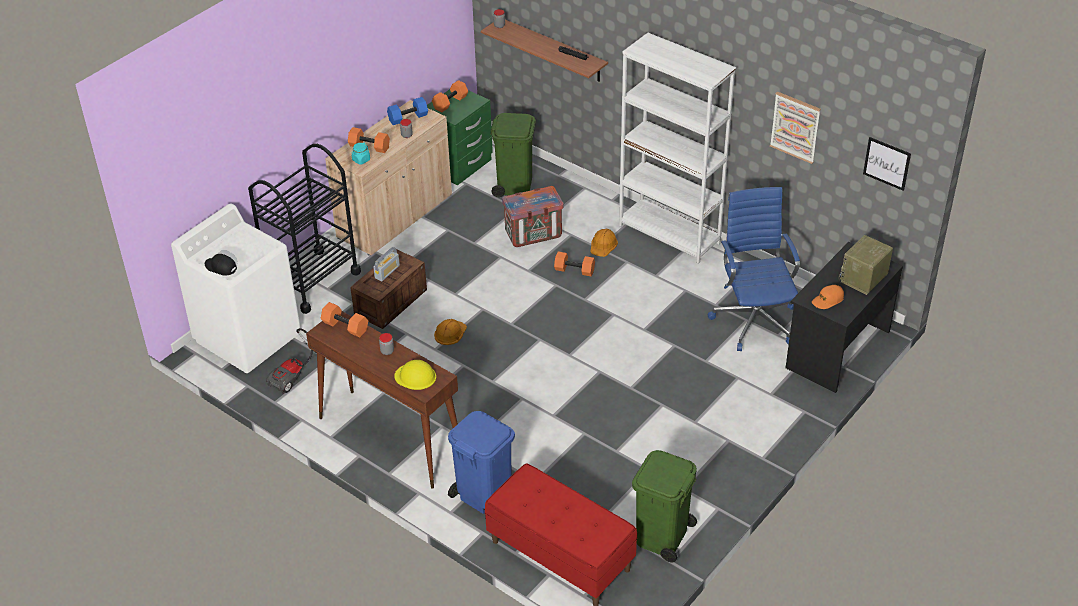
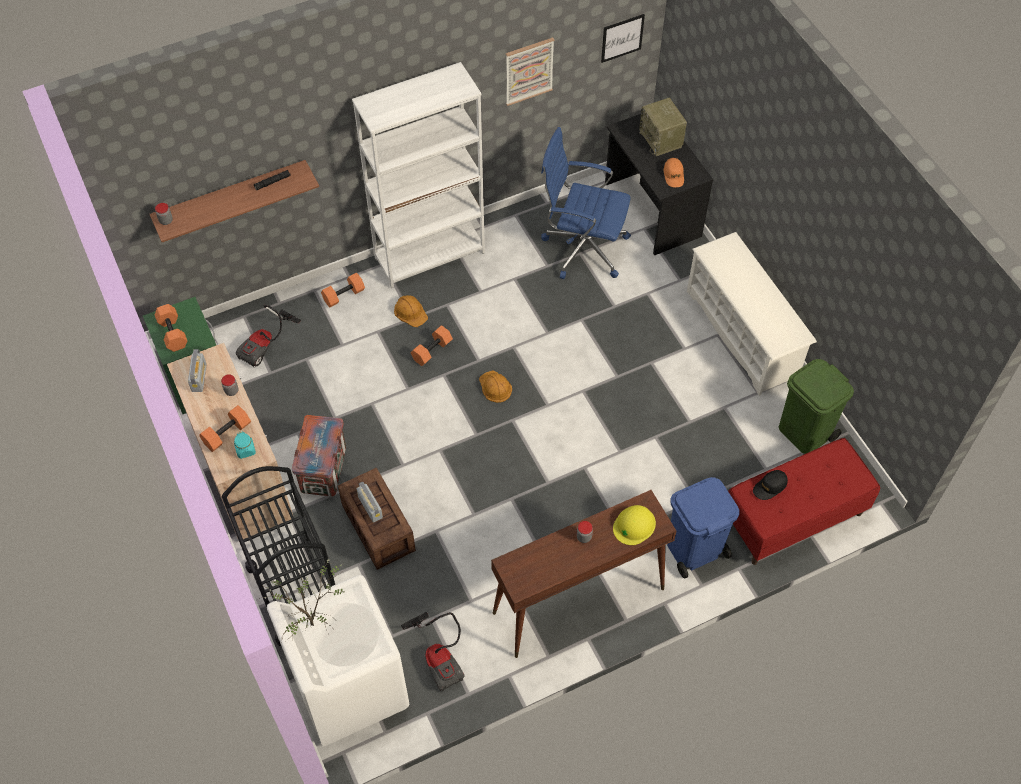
camera: 65 degrees left, 15 degrees up
black cap [205,254,237,276] -> black cap moved to [753,470,788,500]
orange dumbbell [321,302,368,337] -> orange dumbbell moved to [321,273,365,308]
blue dumbbell [387,97,428,125] -> radio [188,349,207,392]
orange hard hat [434,319,467,345] -> orange hard hat moved to [479,370,512,403]
green trash can [490,113,536,197] -> vacuum cleaner [236,305,301,368]
crate [502,186,564,247] -> crate moved to [292,415,346,497]
none -> potted plant [259,558,344,641]
none -> white shoe rack [687,232,817,396]

